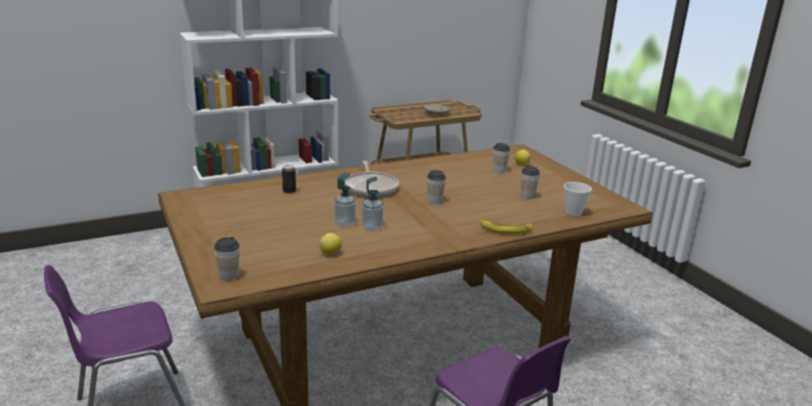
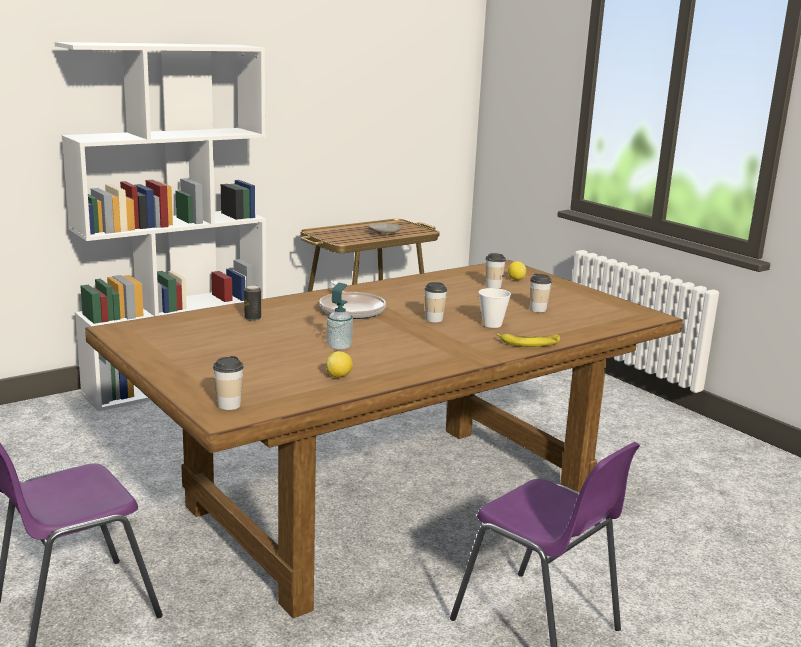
camera: 10 degrees left, 5 degrees down
soap dispenser [362,176,384,231] -> none
cup [564,182,592,216] -> cup moved to [479,288,511,328]

